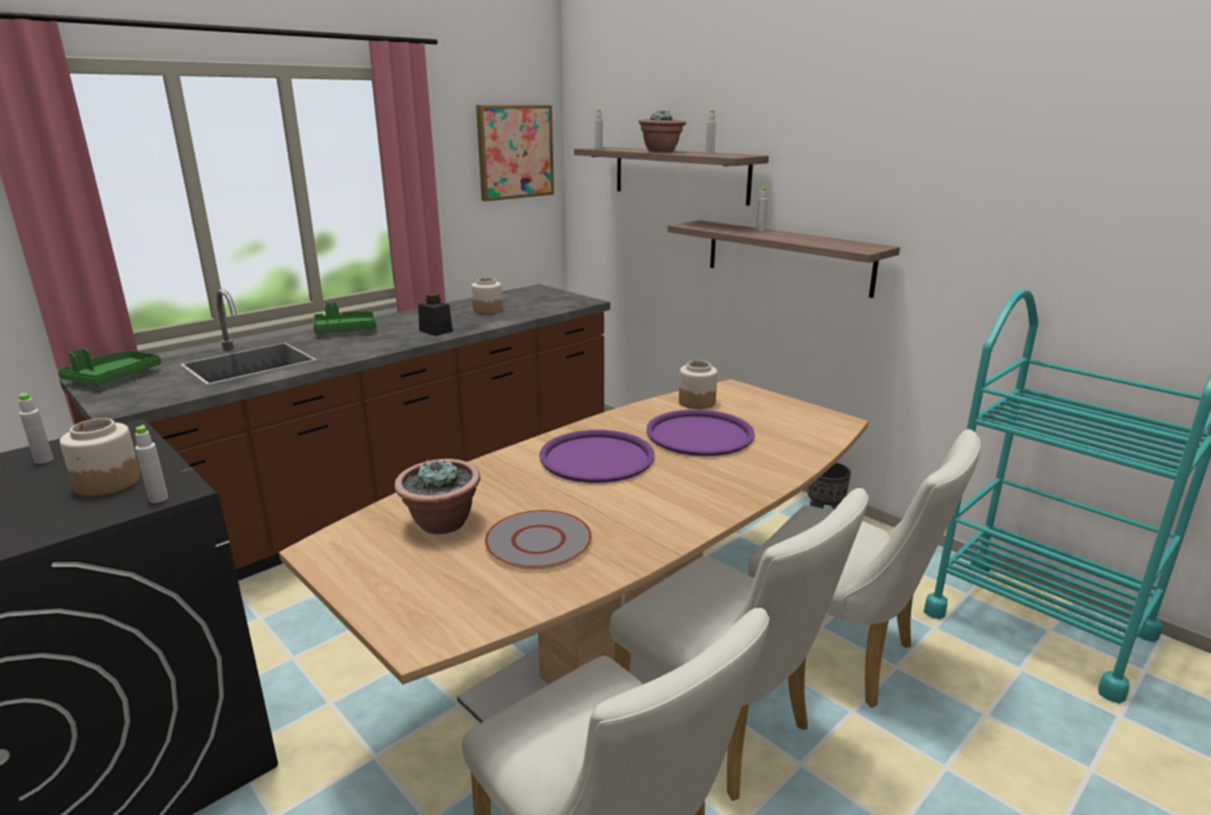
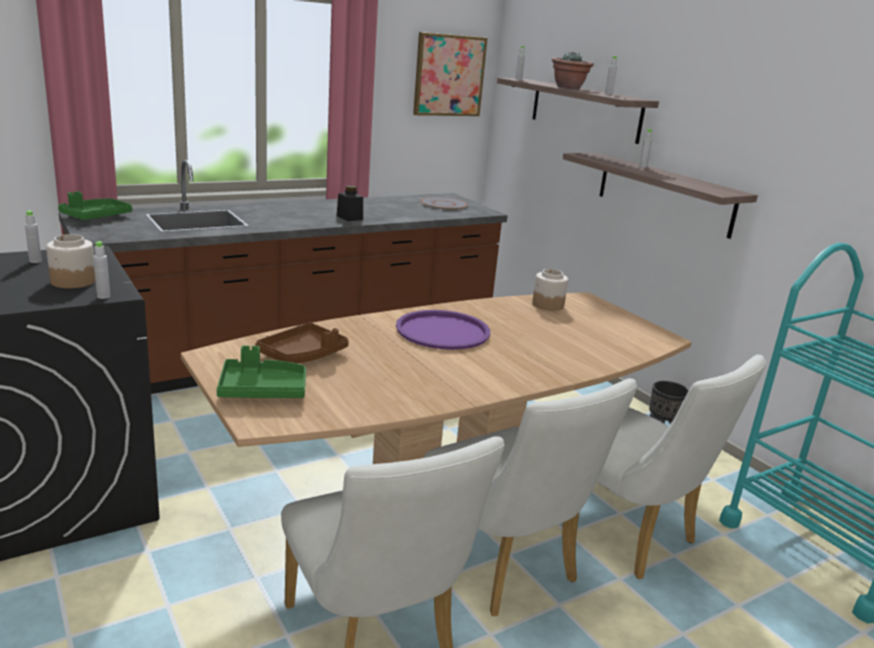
camera: 10 degrees right, 0 degrees up
green tray [313,302,377,333] -> green tray moved to [216,346,306,398]
potted plant [395,459,481,534] -> brown tray [255,322,349,363]
jar [472,278,502,315] -> none
grey plate [485,510,592,569] -> grey plate moved to [421,197,468,210]
purple tray [647,409,755,456] -> none

